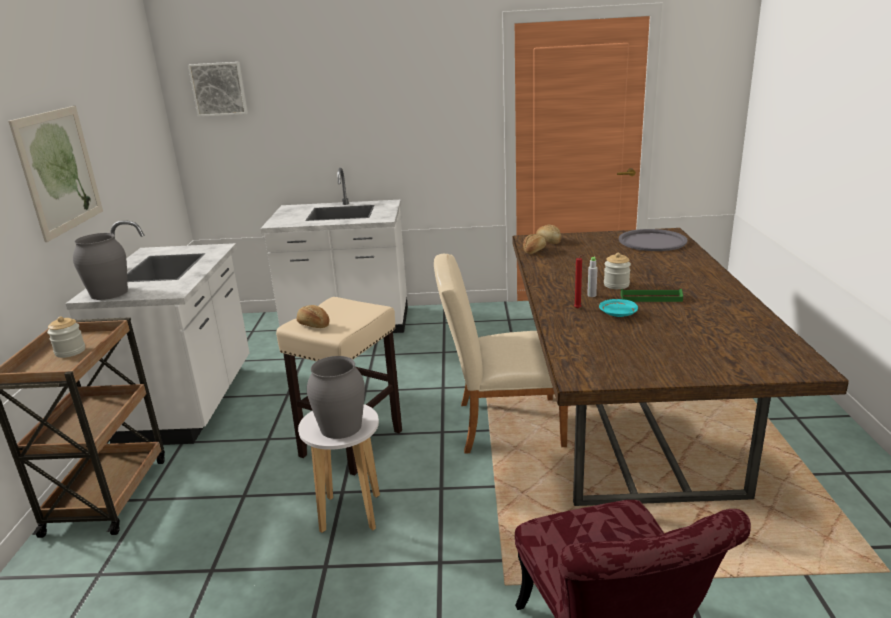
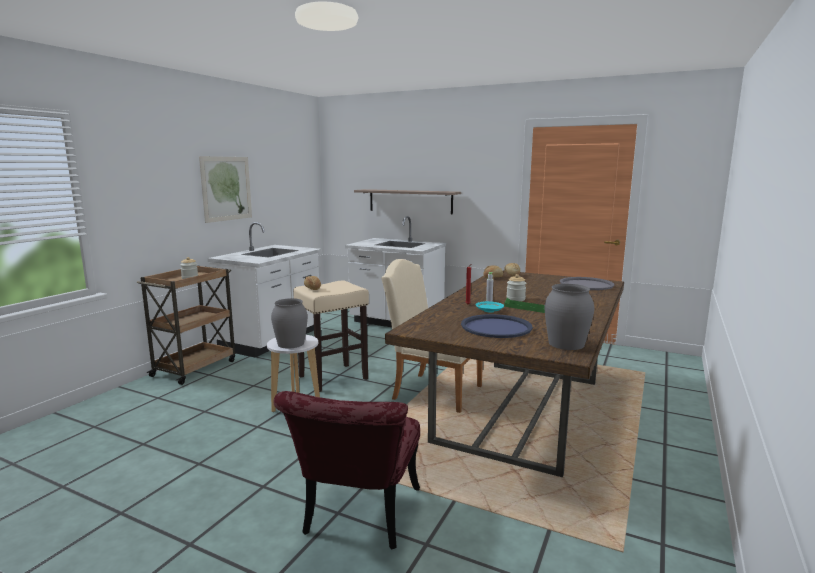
camera: 25 degrees right, 10 degrees down
grey vase [73,233,128,300] -> grey vase moved to [545,284,595,350]
picture [188,62,248,117] -> none
none -> shelf [354,189,461,214]
none -> blue tray [461,314,533,338]

